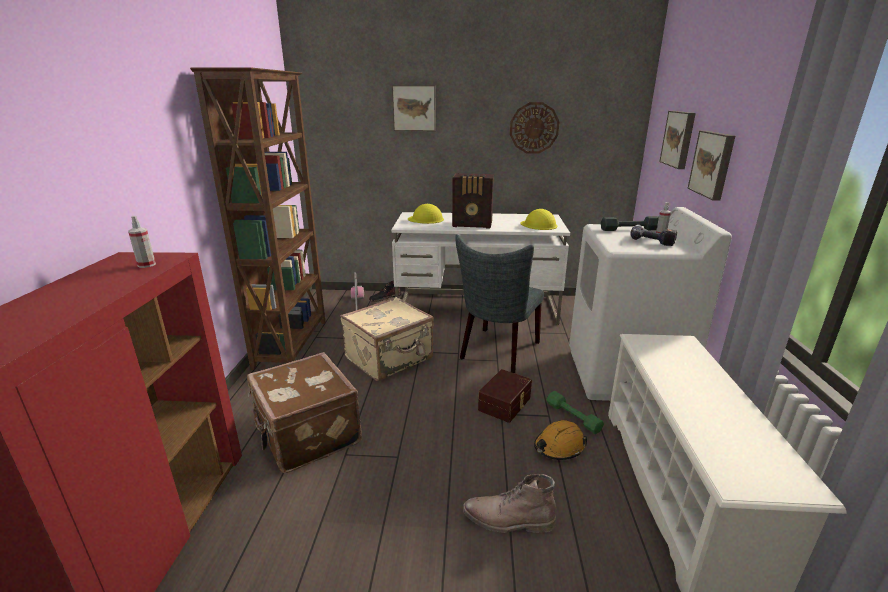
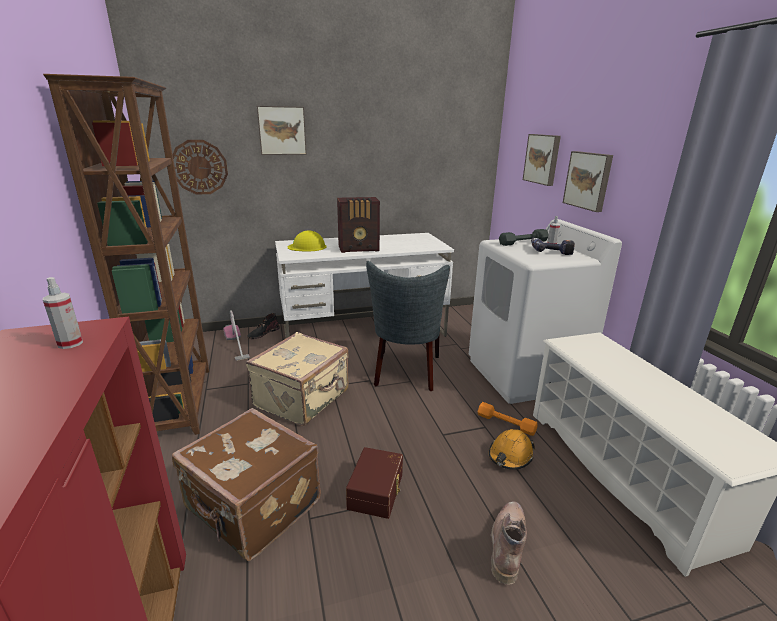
camera: 20 degrees left, 0 degrees up
brown boot [463,474,557,533] -> brown boot turned 120 degrees clockwise [491,501,527,585]
brown storage box [478,369,532,423] -> brown storage box moved to [346,447,403,519]
wall clock [510,102,559,154] -> wall clock moved to [173,140,228,195]
yellow hard hat [521,209,557,230] -> none
green dumbbell [546,391,604,434] -> orange dumbbell [477,402,538,436]

